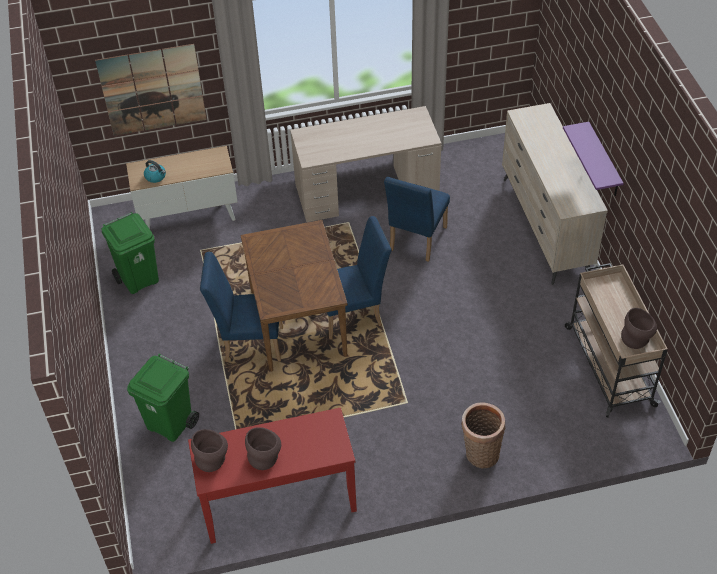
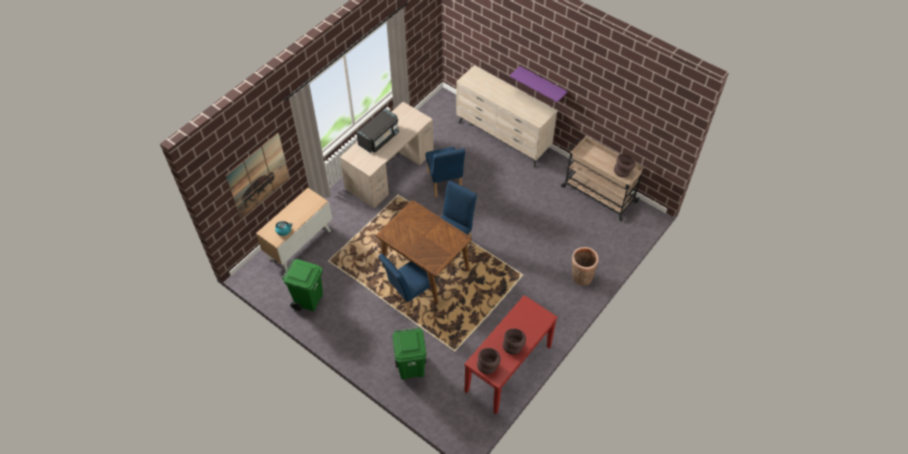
camera: 40 degrees left, 5 degrees up
none -> black microwave [356,109,399,153]

